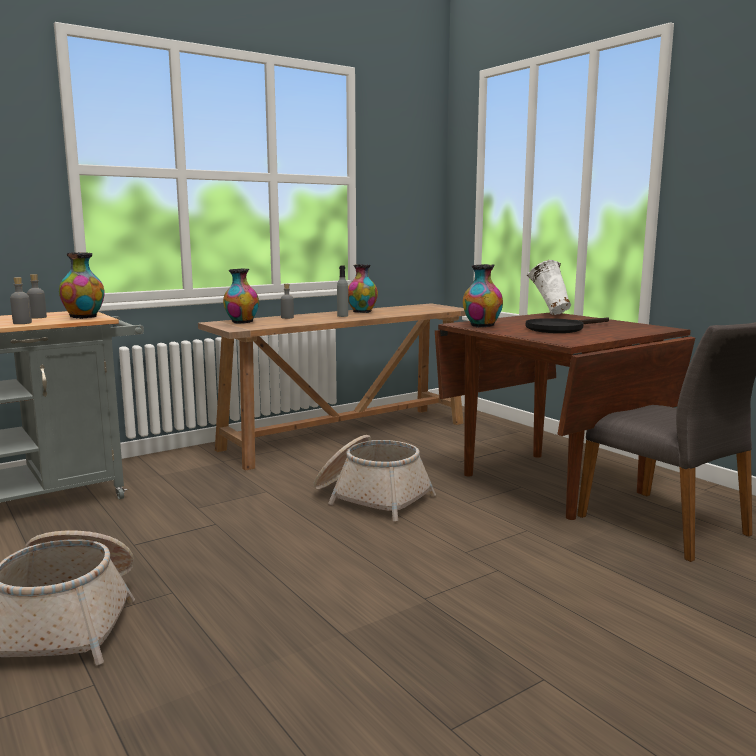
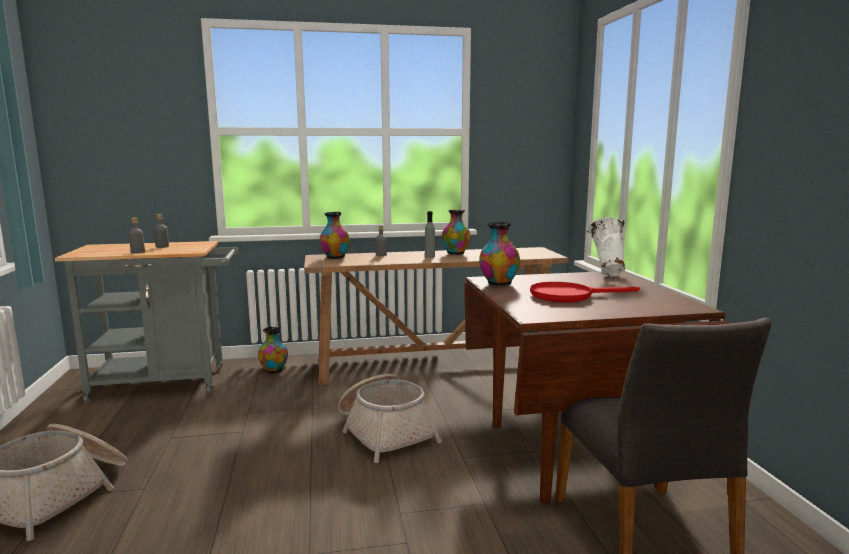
camera: 25 degrees right, 0 degrees up
vase [59,252,105,319] -> vase moved to [258,326,288,373]
black frying pan [526,317,609,333] -> red frying pan [530,282,640,303]

